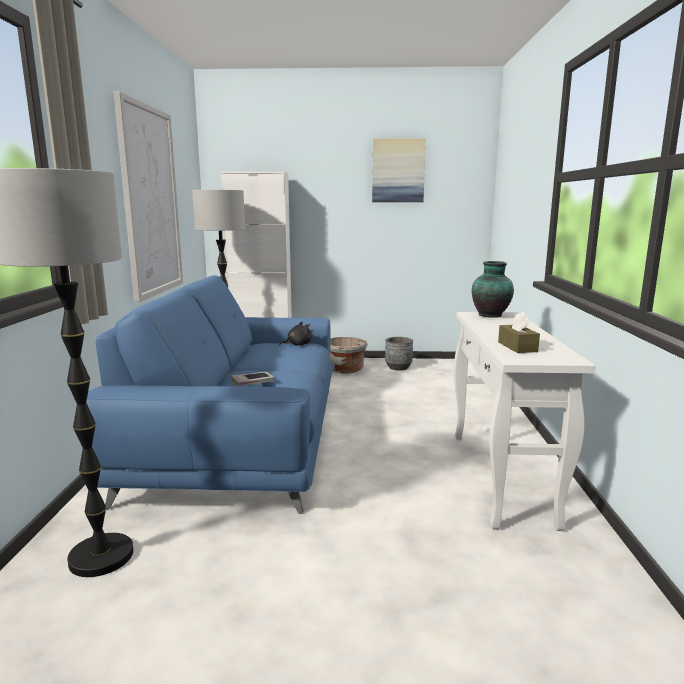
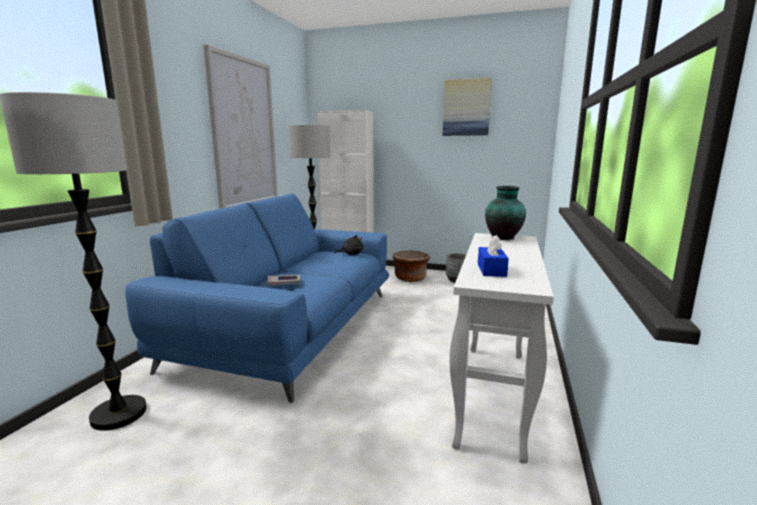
camera: 15 degrees right, 0 degrees up
grey planter [330,337,368,374] -> brown planter [393,251,430,282]
brown tissue box [498,312,540,353] -> blue tissue box [478,235,509,277]

